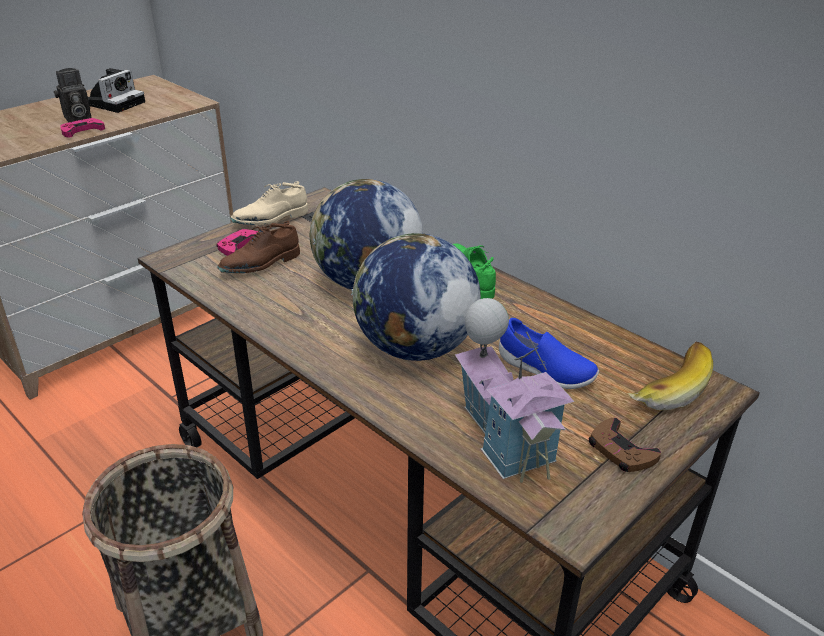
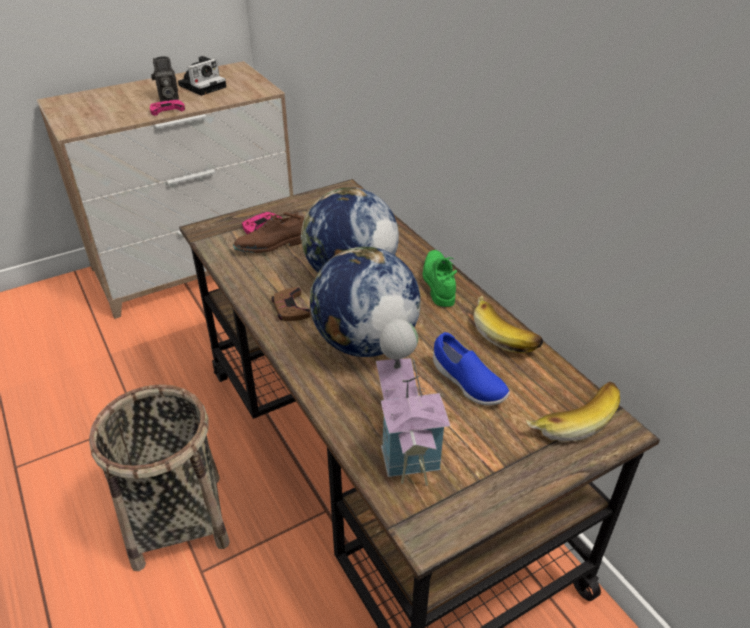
camera: 15 degrees right, 5 degrees up
beige shoe [230,181,308,225] -> none
brown game controller [589,418,661,472] -> brown game controller moved to [272,287,310,321]
none -> banana [474,296,543,353]

